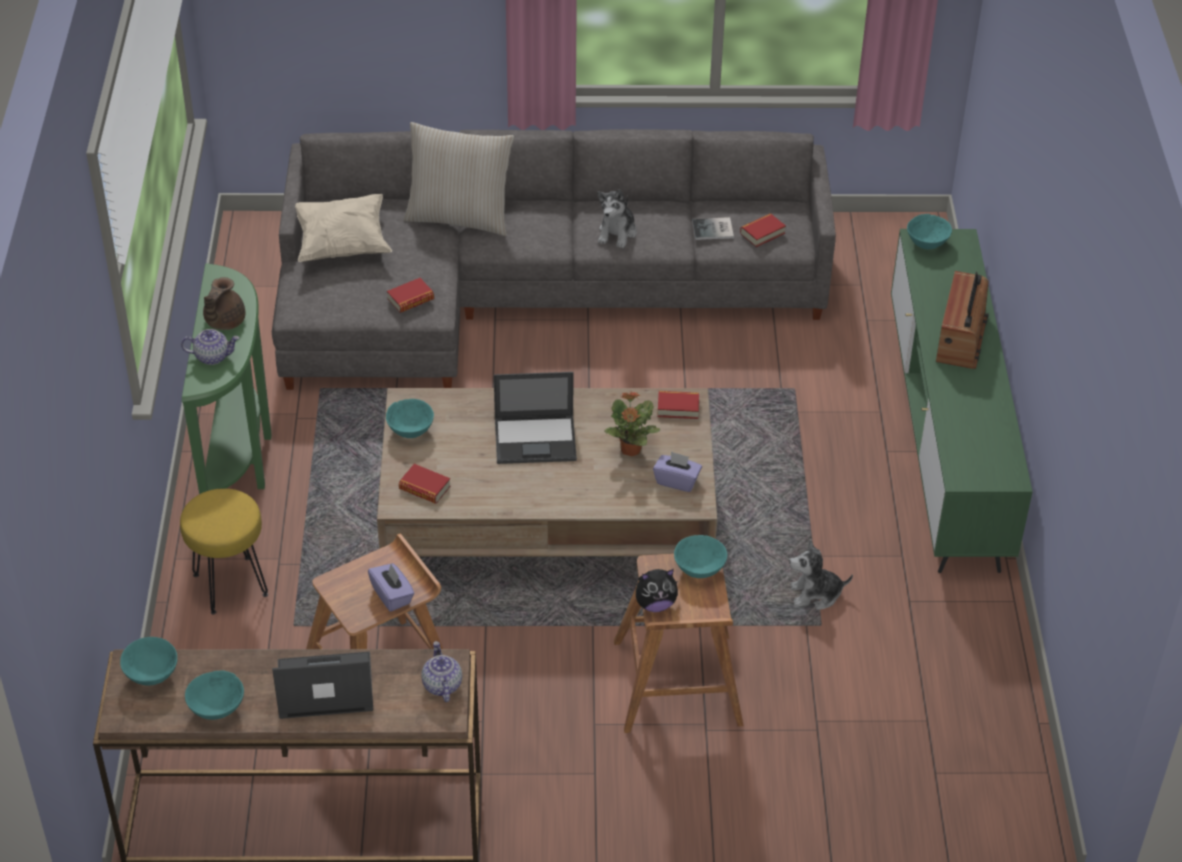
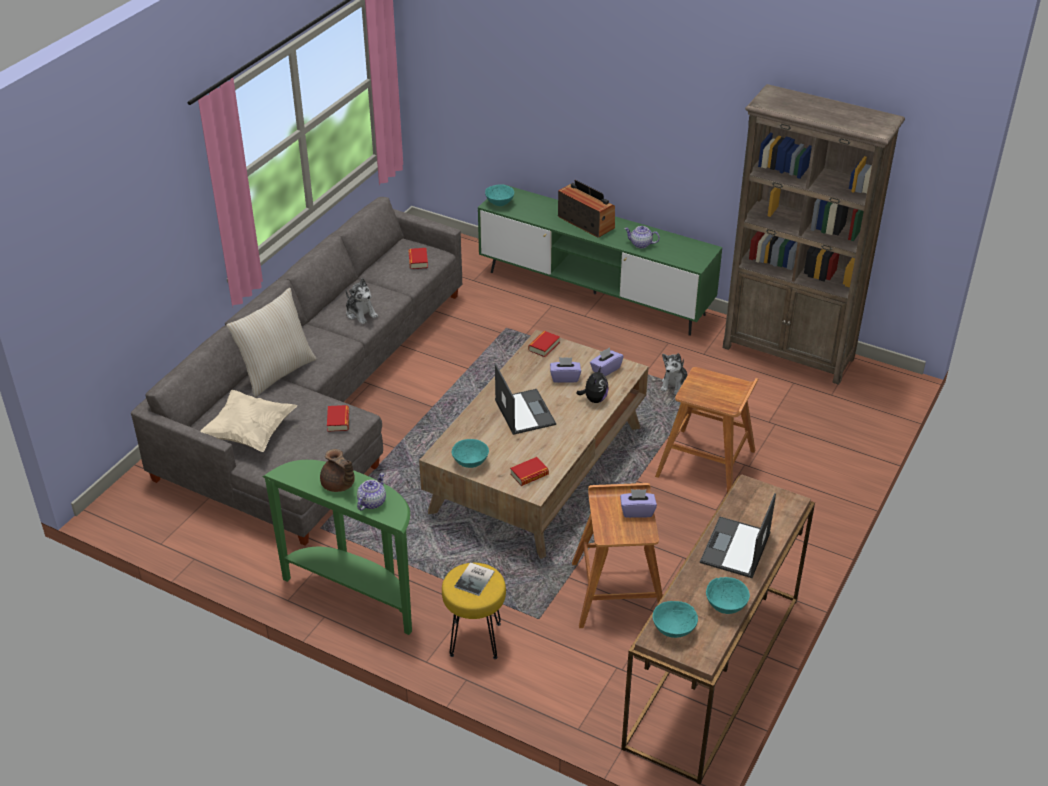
camera: 60 degrees left, 5 degrees down
teapot [421,641,462,702] -> teapot moved to [624,226,660,249]
laptop [494,372,577,464] -> laptop turned 45 degrees counterclockwise [495,364,556,435]
potted plant [604,392,660,456] -> purple tissue box [550,357,581,383]
plush toy [636,569,678,612] -> plush toy moved to [576,367,609,403]
turquoise bowl [674,535,727,578] -> none
book [692,217,734,240] -> book moved to [454,562,494,596]
none -> brown bookcase [723,84,905,385]

